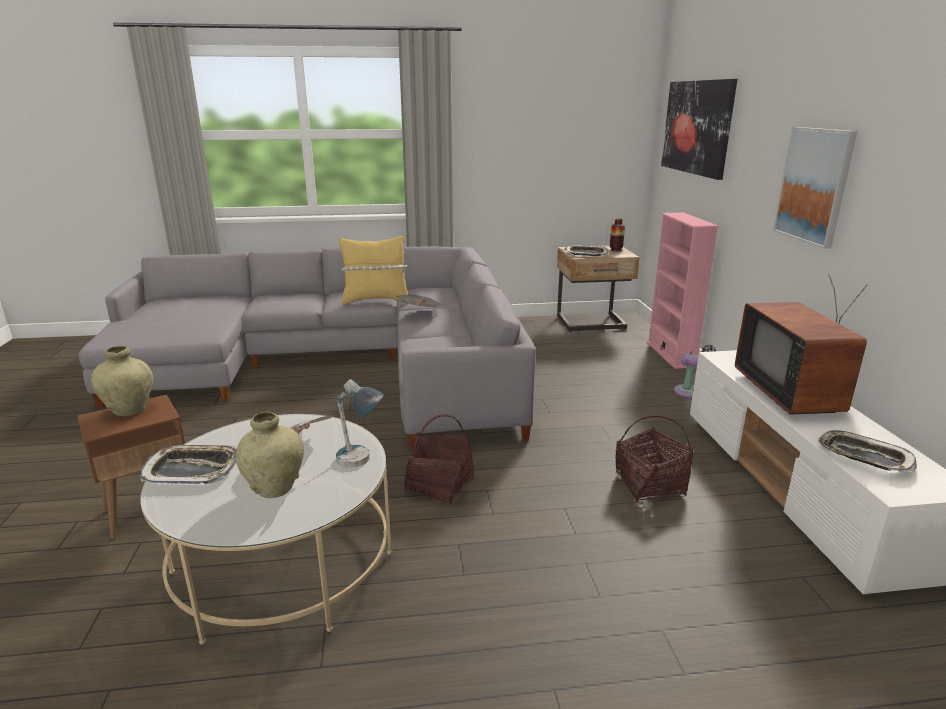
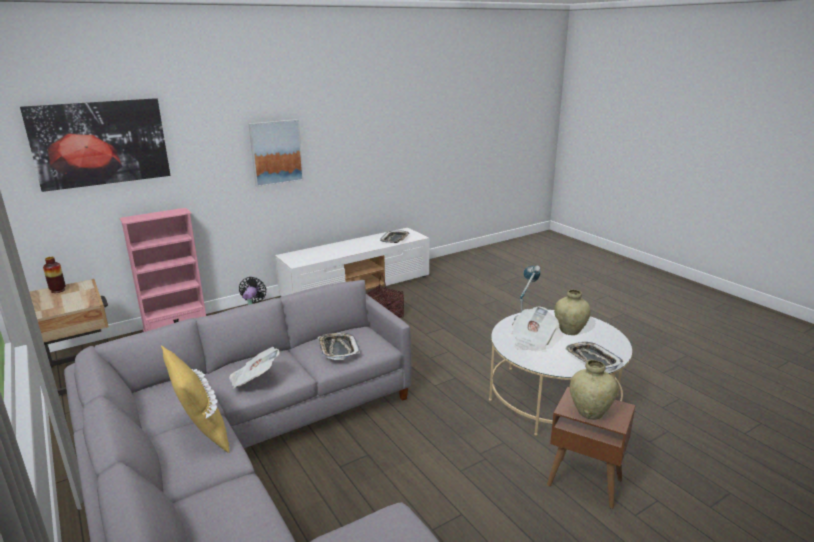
camera: 115 degrees left, 0 degrees up
basket [404,414,474,505] -> none
tray [565,245,609,256] -> tray moved to [318,333,360,360]
television [735,275,868,415] -> none

